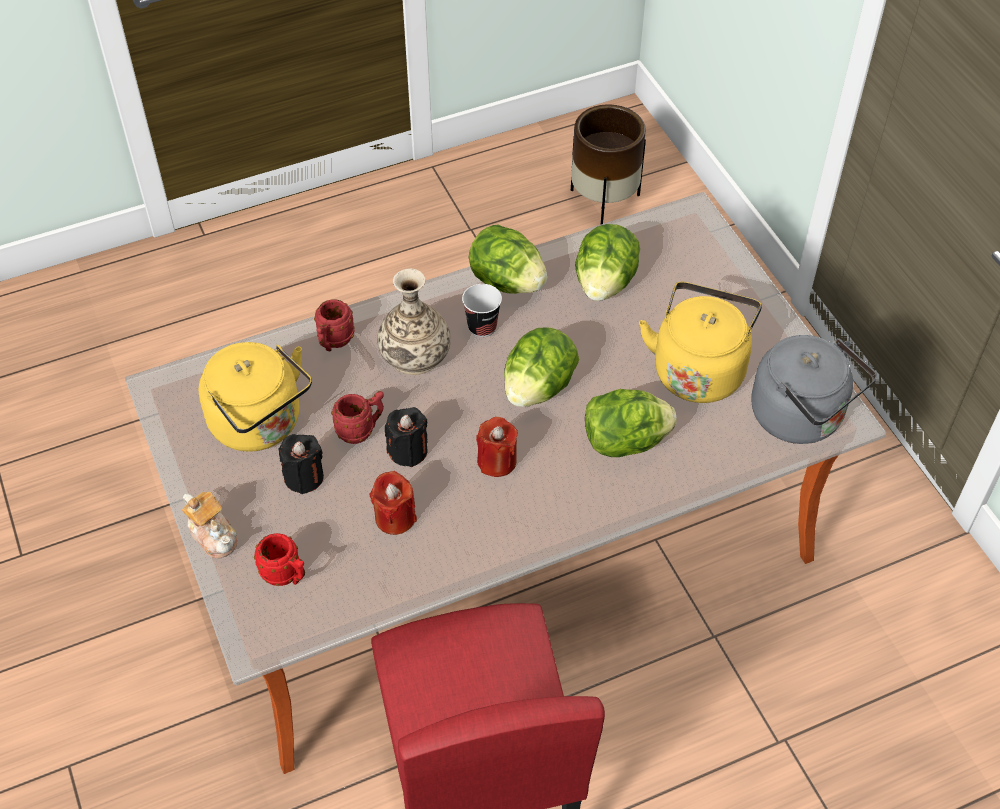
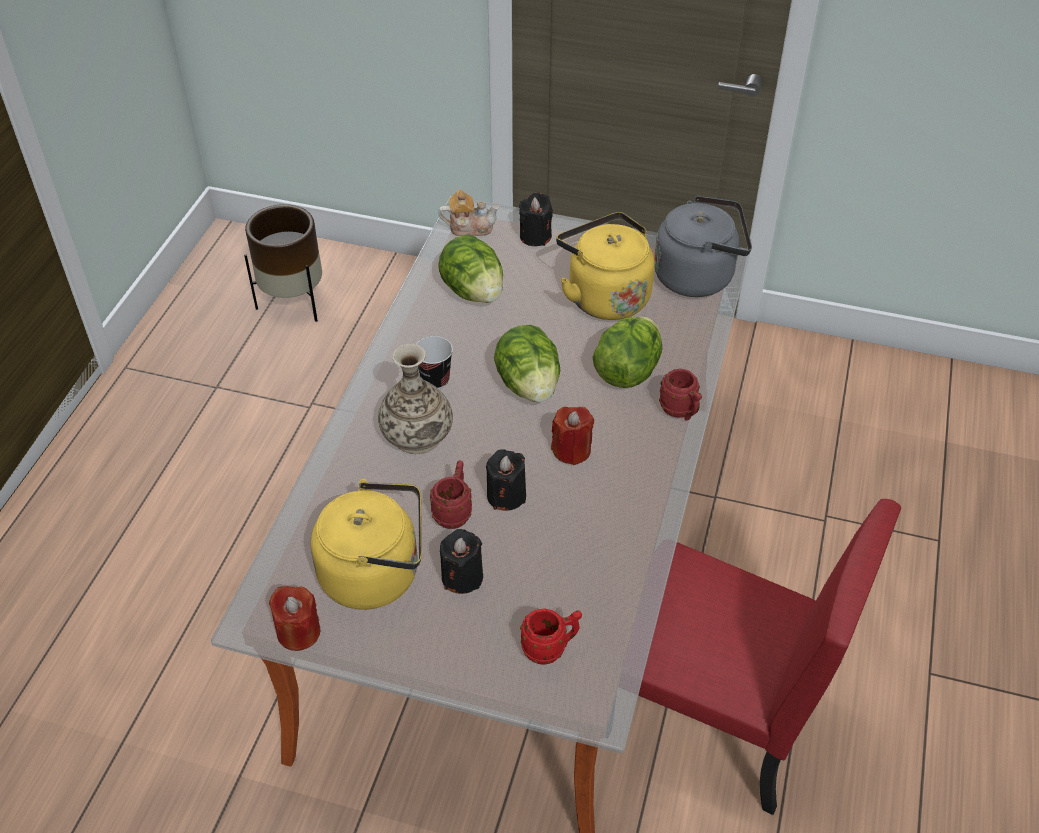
camera: 50 degrees left, 5 degrees down
teapot [182,492,237,559] -> teapot moved to [438,190,500,236]
red mug [314,299,354,352] -> red mug moved to [659,369,702,420]
red candle [370,471,417,535] -> red candle moved to [269,586,320,651]
lettuce [469,224,547,294] -> none
none -> black candle [519,192,553,246]

